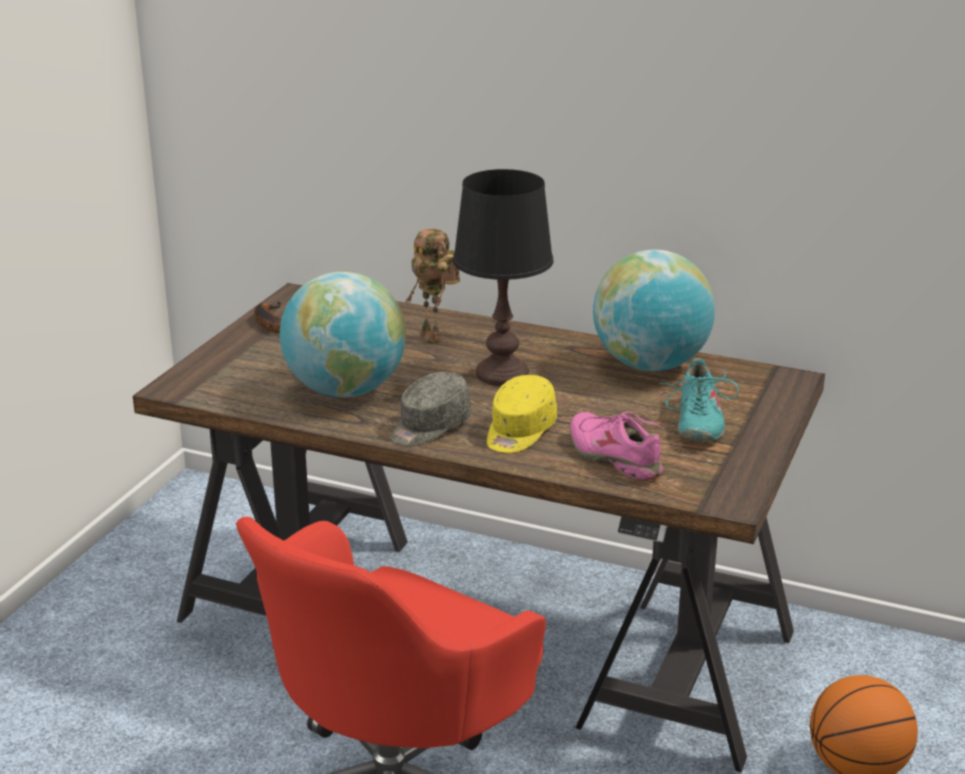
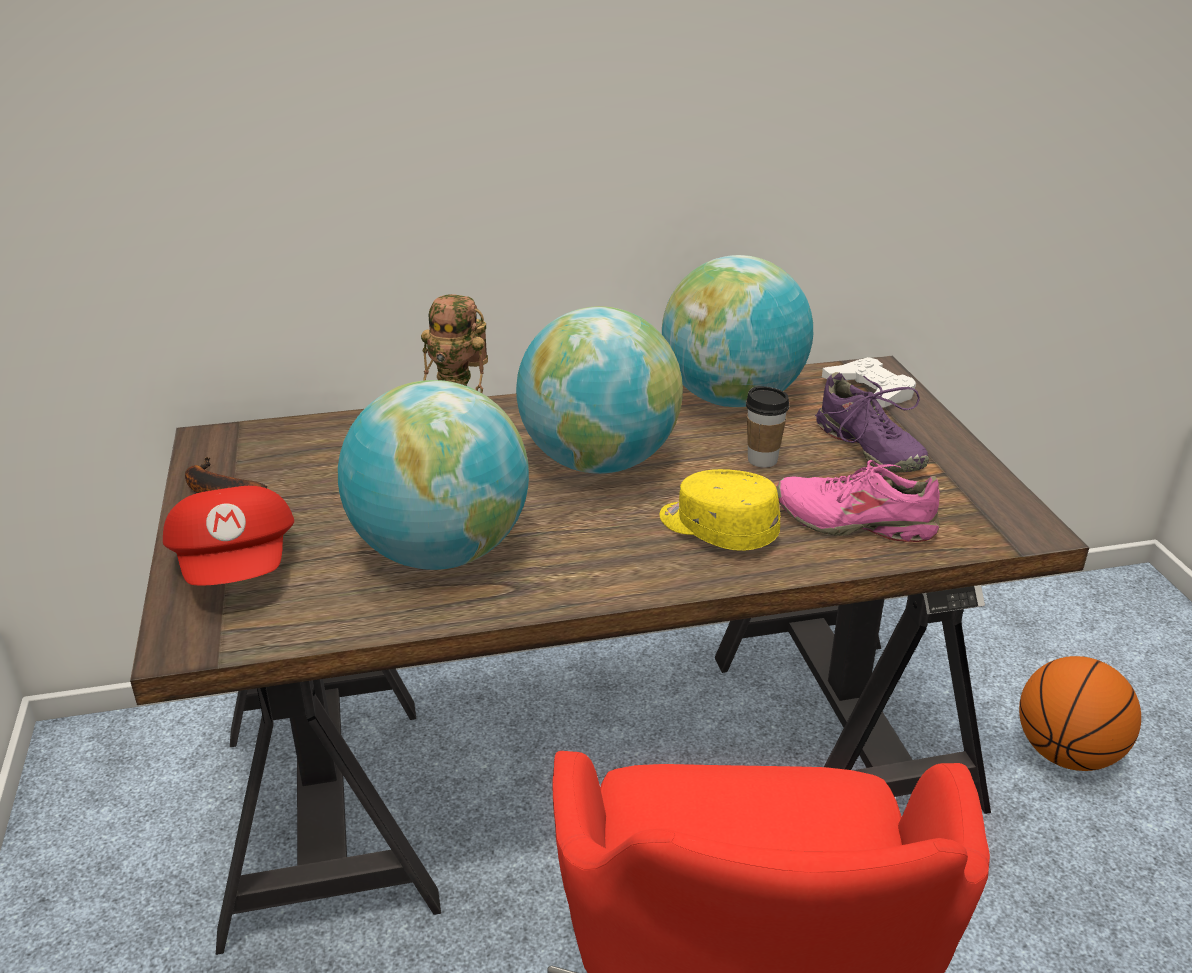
camera: 35 degrees left, 5 degrees up
grey cap [390,372,471,446] -> none
black table lamp [453,169,553,386] -> globe [516,306,683,474]
yellow cap [487,375,557,453] -> yellow cap turned 135 degrees clockwise [660,469,780,551]
turquoise shoe [659,358,739,442] -> purple shoe [815,372,929,473]
none -> red cap [163,486,294,585]
none -> cup [746,386,790,468]
none -> white game controller [822,357,916,408]

